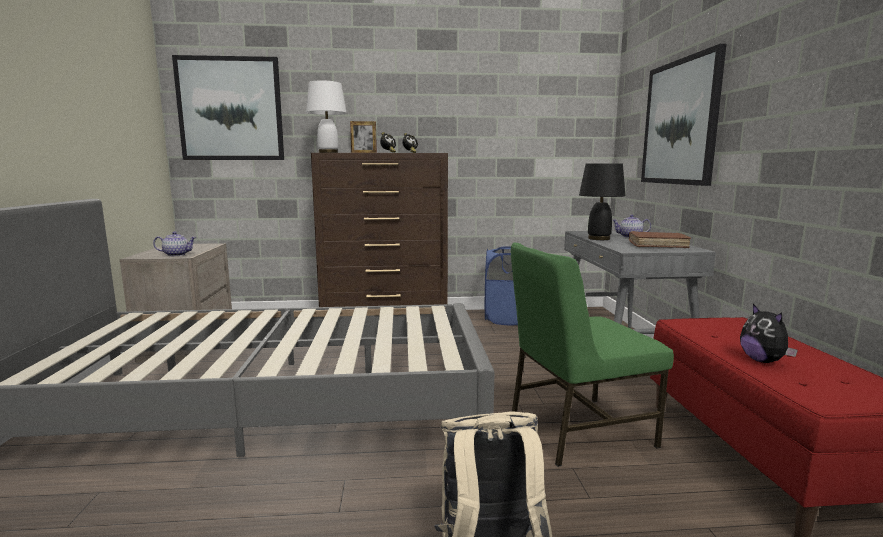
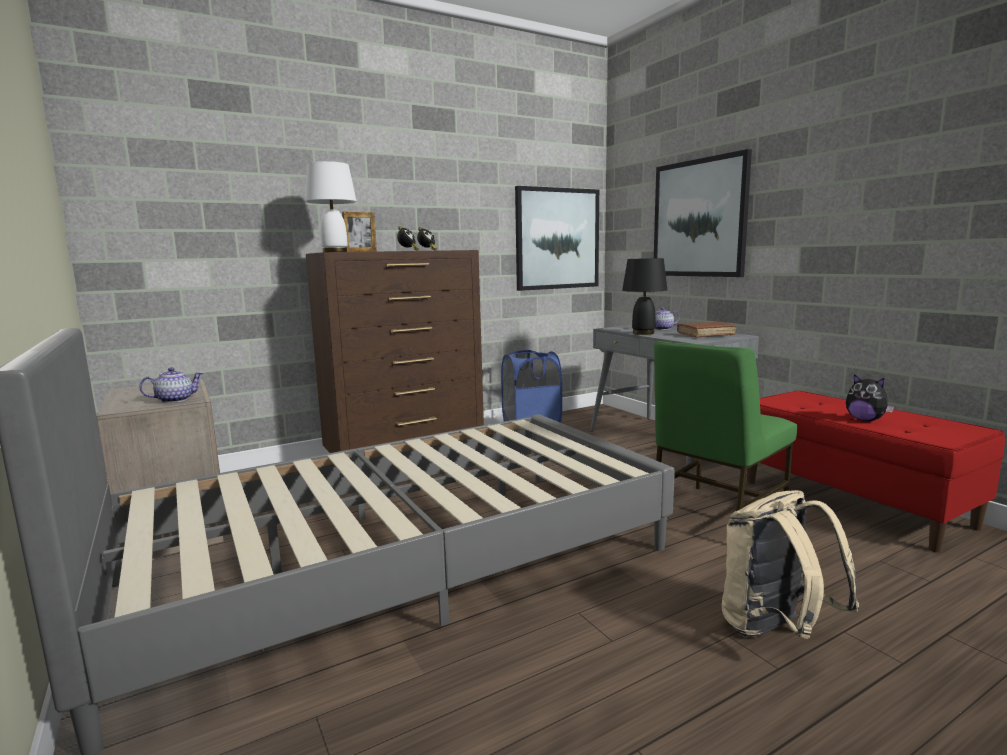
camera: 25 degrees left, 0 degrees up
picture [172,55,284,160] -> picture moved to [515,186,599,291]

